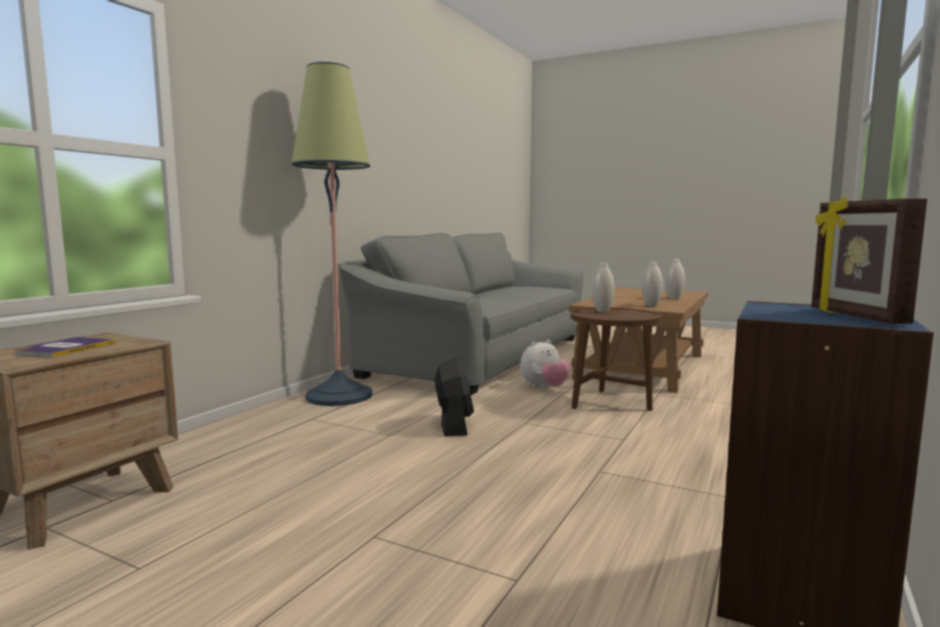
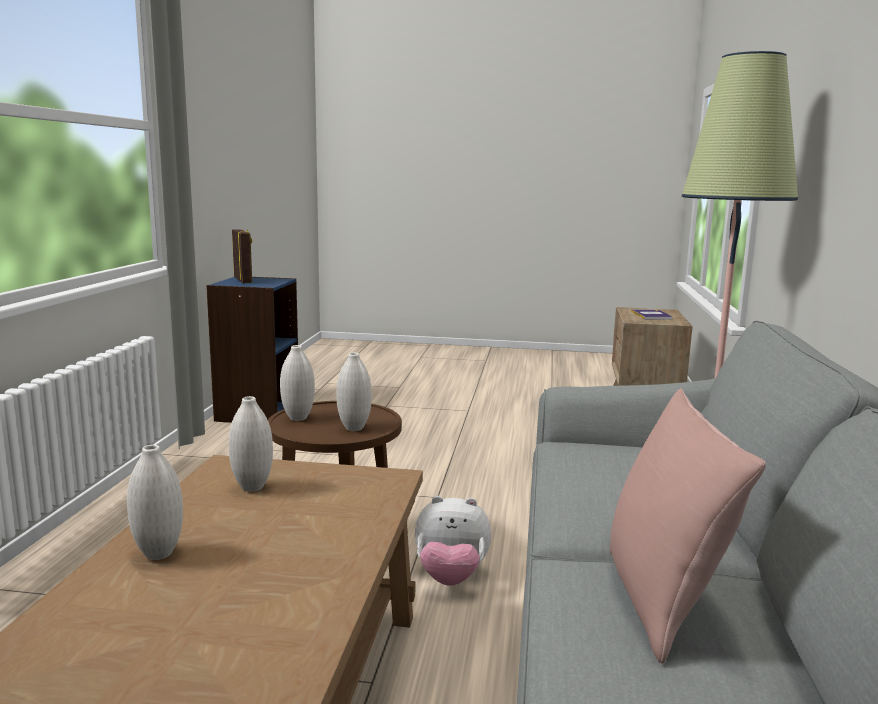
camera: 160 degrees right, 5 degrees up
black fan [434,357,474,436] -> none
plush toy [520,340,570,388] -> plush toy turned 120 degrees counterclockwise [415,496,492,586]
none -> white vase [280,345,315,421]
none -> pink pillow [610,388,766,664]

